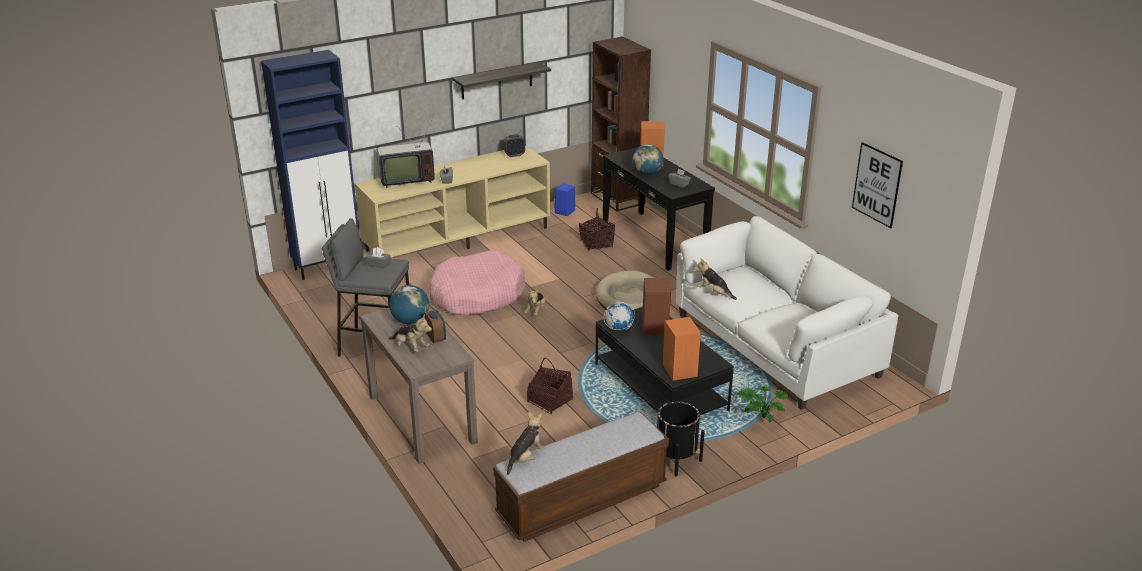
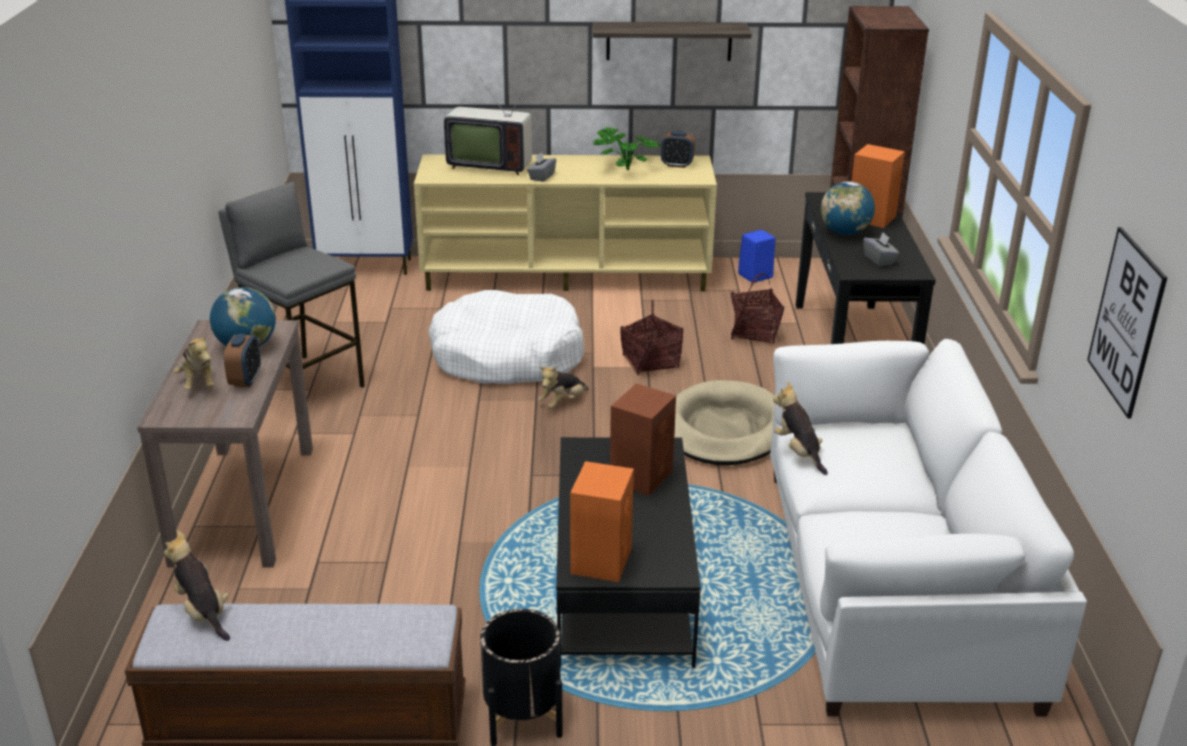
camera: 30 degrees right, 0 degrees up
grey tissue box [365,247,391,268] -> none
pink dog bed [430,250,525,315] -> white dog bed [428,290,584,384]
plush toy [507,412,546,475] -> plush toy turned 105 degrees counterclockwise [164,530,230,641]
basket [527,358,573,415] -> basket moved to [620,300,683,376]
globe [604,302,635,331] -> none
potted plant [737,386,788,422] -> potted plant moved to [593,126,660,171]

